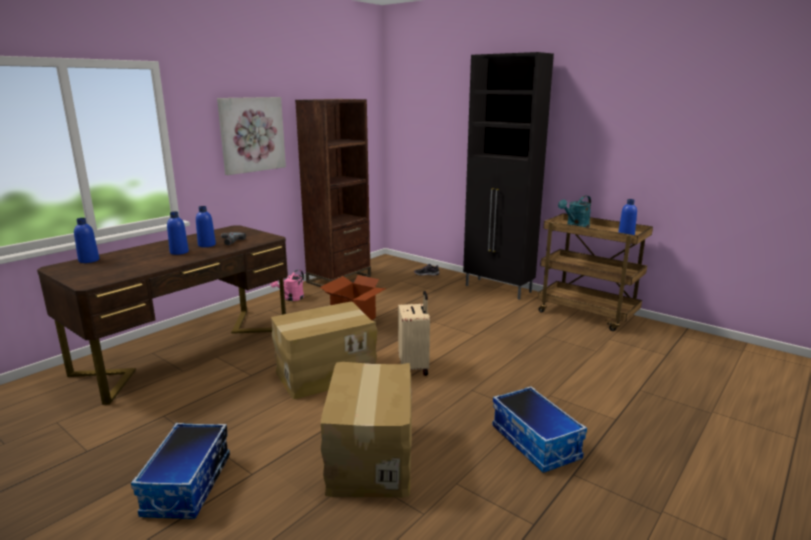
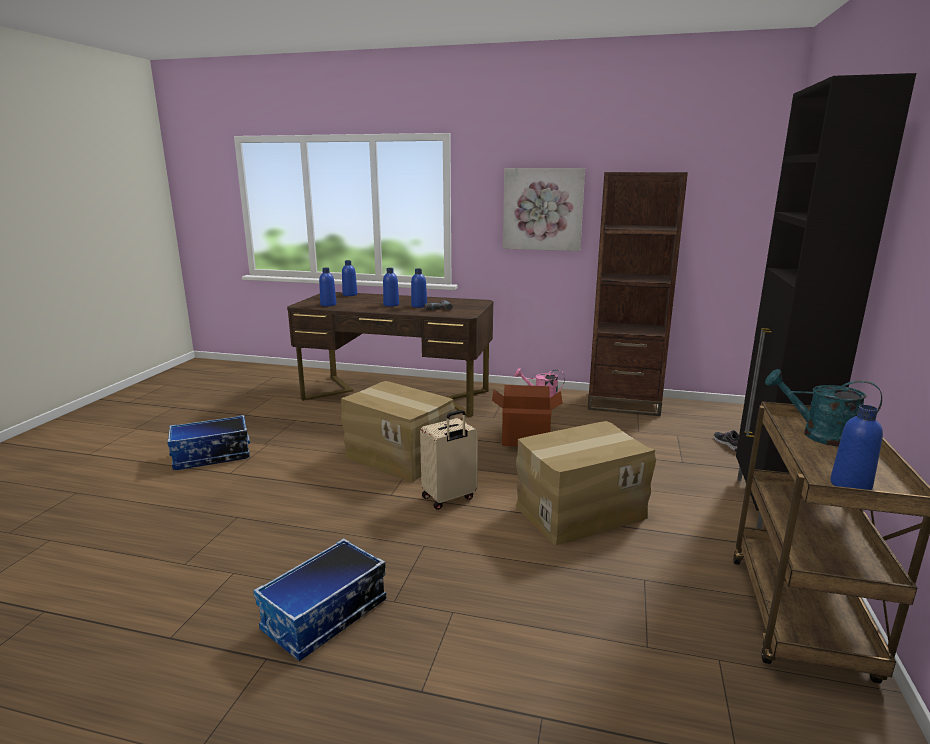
camera: 65 degrees right, 0 degrees up
cardboard box [321,362,412,498] -> cardboard box moved to [516,421,656,545]
none -> blue bottle [319,268,336,306]

